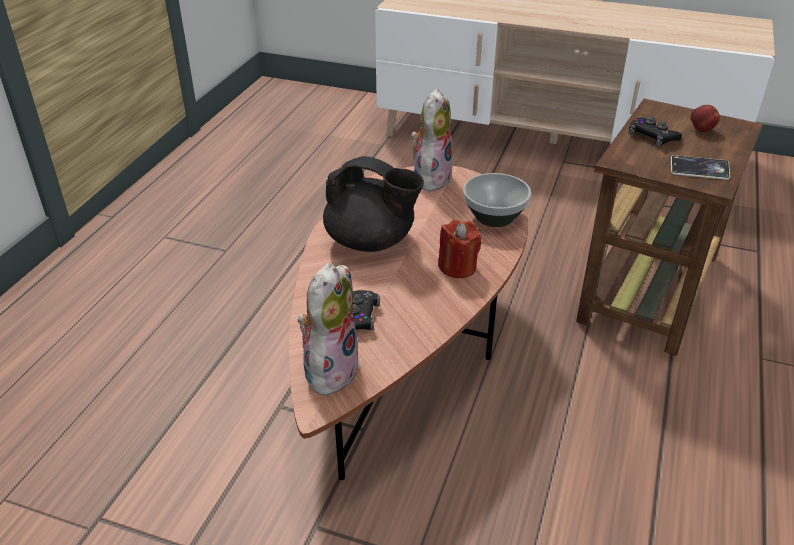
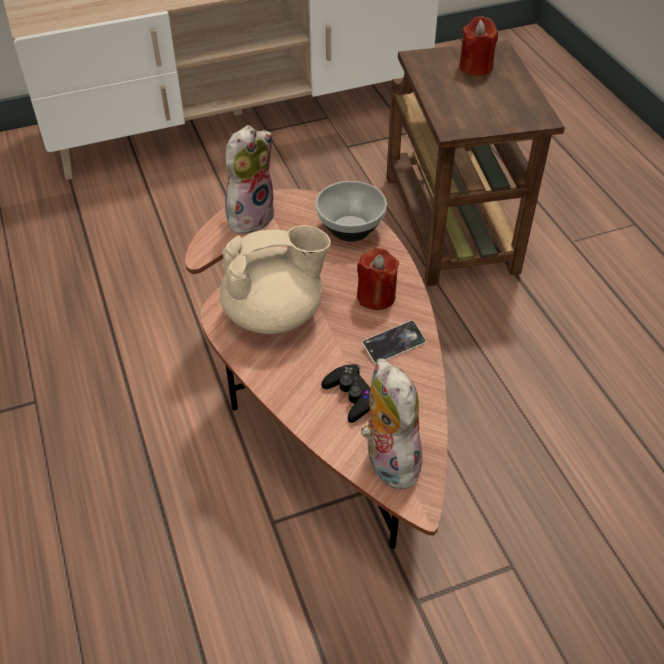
camera: 40 degrees left, 10 degrees up
black teapot [323,156,424,252] -> beige teapot [220,225,331,334]
plush toy [411,89,452,191] -> plush toy turned 60 degrees clockwise [225,125,275,234]
black game controller [629,117,682,147] -> none
phone [671,155,730,180] -> phone moved to [362,320,426,364]
apple [691,105,720,132] -> red candle [459,16,498,76]

